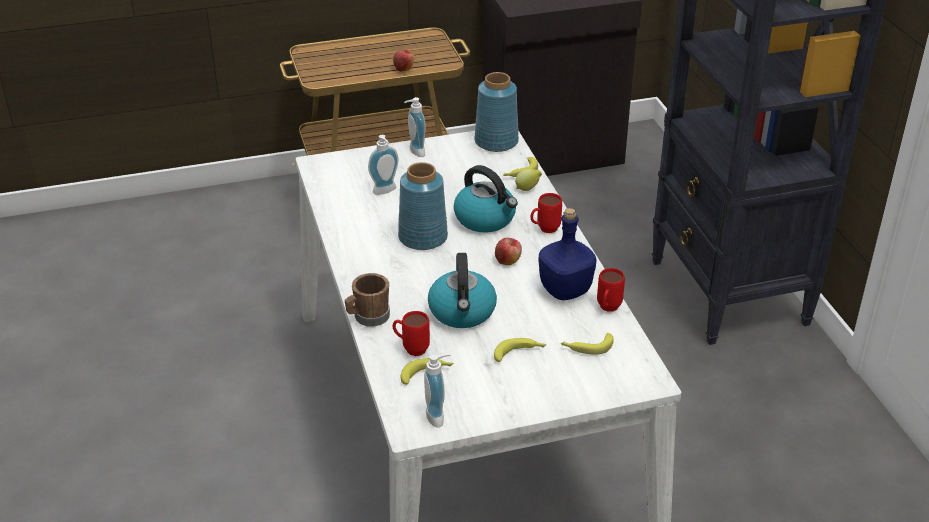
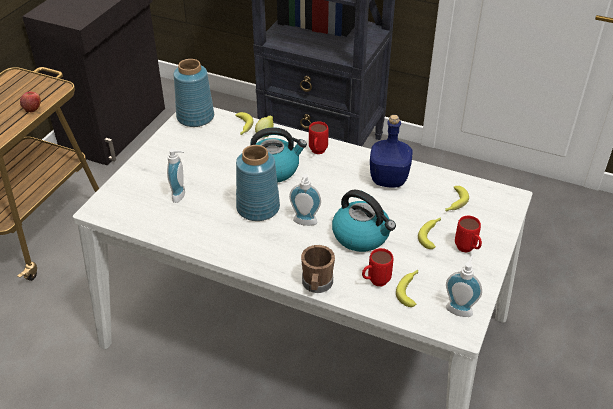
camera: 50 degrees left, 5 degrees up
soap dispenser [404,97,426,157] -> soap dispenser moved to [289,174,321,226]
apple [495,238,522,265] -> none
red mug [597,268,625,312] -> red mug moved to [455,216,482,252]

